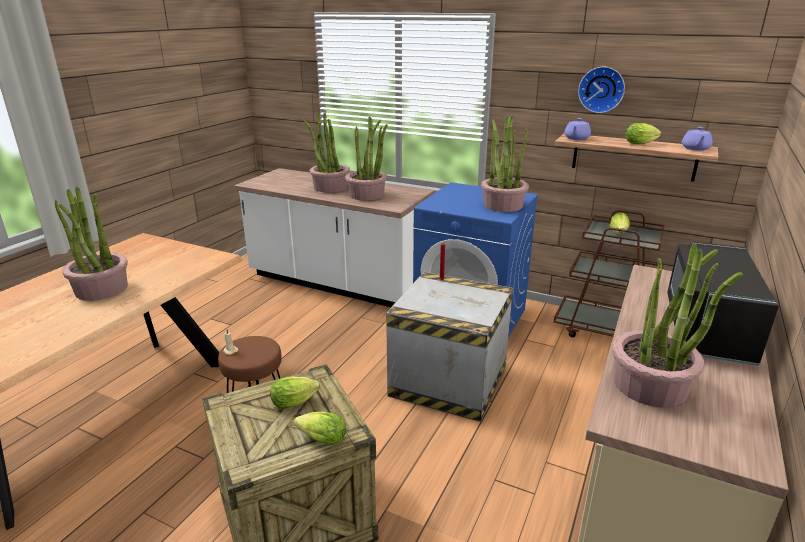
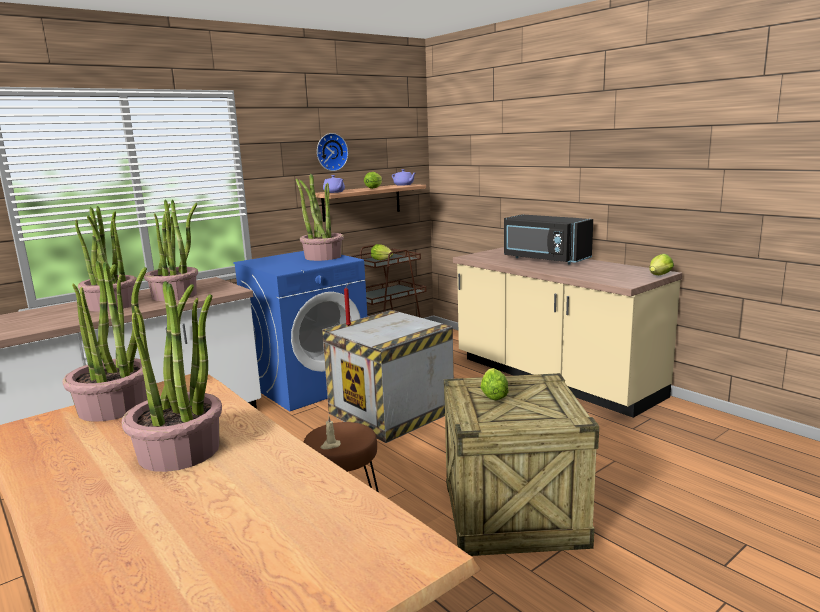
camera: 65 degrees left, 10 degrees down
lettuce [294,412,346,445] -> lettuce moved to [649,254,674,275]
potted plant [612,243,743,408] -> potted plant moved to [62,261,148,422]

